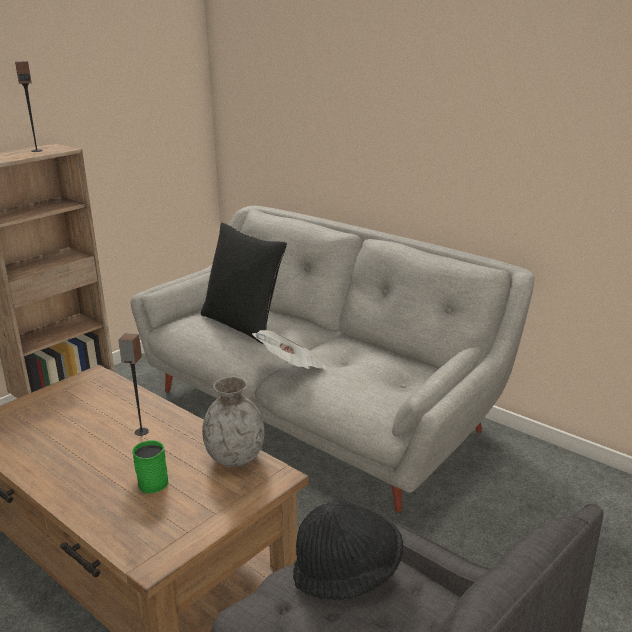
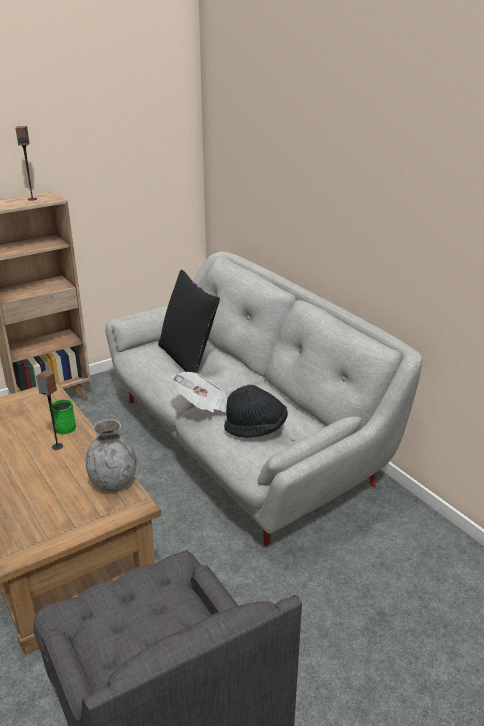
camera: 15 degrees right, 5 degrees up
green mug [132,440,168,493] -> green mug moved to [52,399,76,434]
black hat [293,500,403,600] -> black hat moved to [224,385,288,438]

